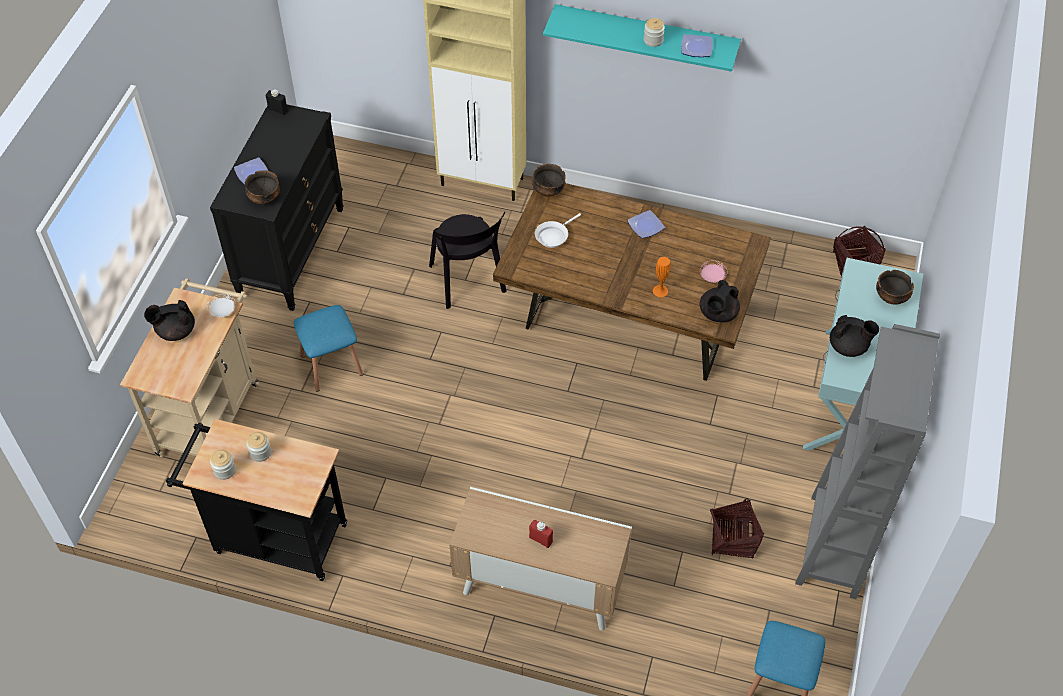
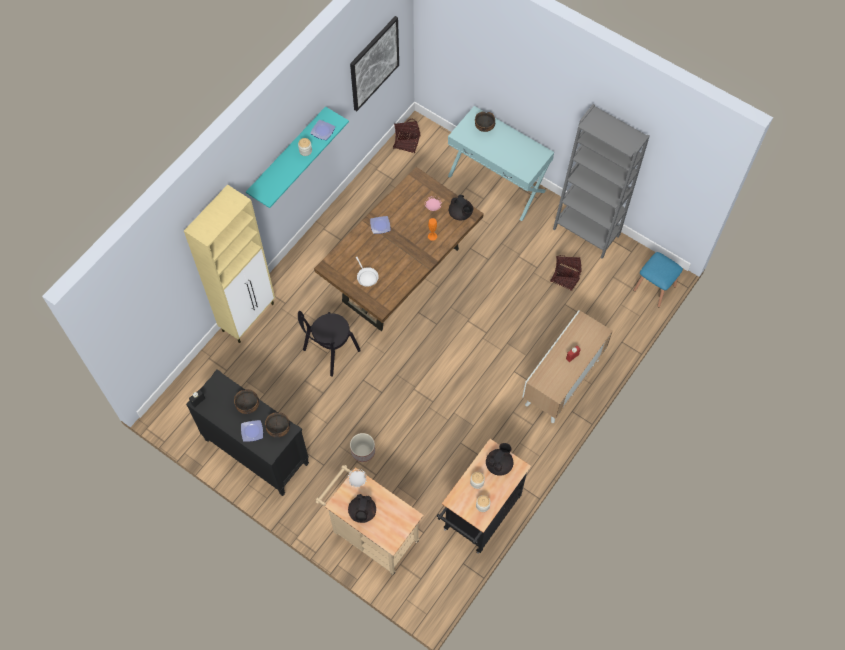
camera: 70 degrees left, 10 degrees up
blue stool [294,305,363,392] -> planter [350,433,375,462]
black chair [429,212,507,309] -> black chair turned 135 degrees clockwise [298,311,361,377]
bowl [532,164,566,196] -> bowl moved to [234,389,259,414]
black teapot [830,315,879,357] -> black teapot moved to [486,443,513,476]
none -> picture [350,16,399,111]

